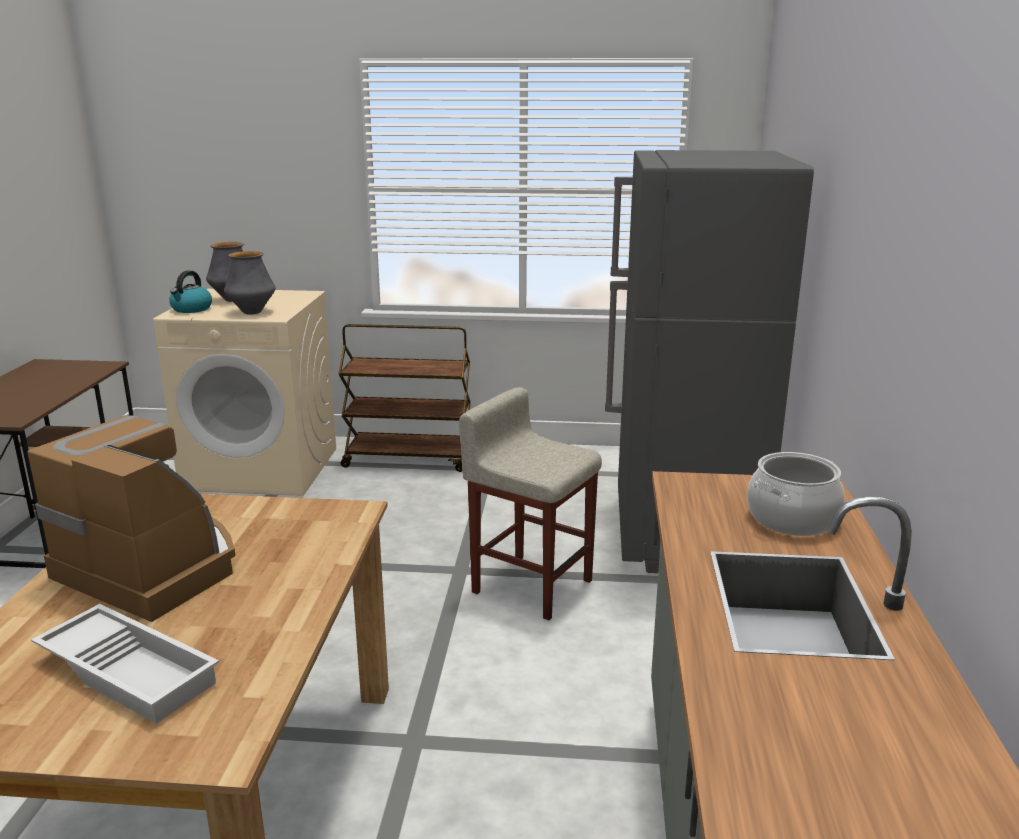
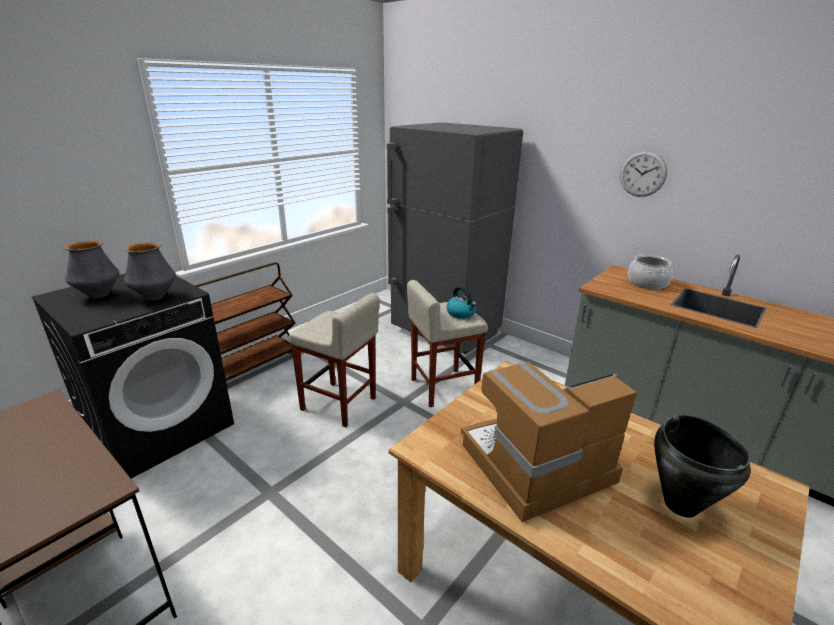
camera: 55 degrees left, 5 degrees up
white tray [31,604,219,724] -> black cooking pot [654,415,751,517]
beige washing machine [153,289,336,496] -> black washing machine [32,273,234,479]
kettle [169,270,212,313] -> kettle moved to [447,286,477,319]
none -> beige stool [288,293,379,427]
none -> wall clock [620,151,667,197]

